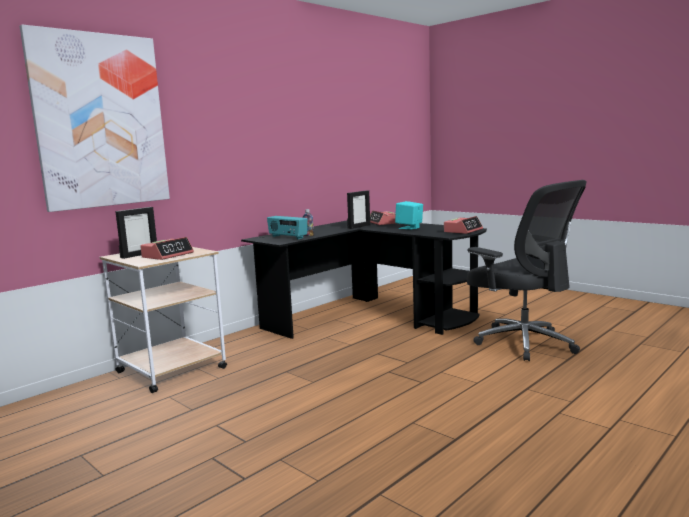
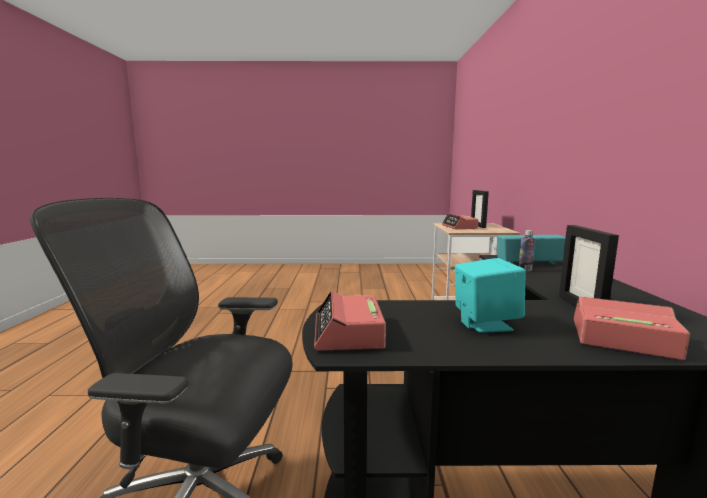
camera: 135 degrees right, 0 degrees up
picture [20,25,170,212] -> none

